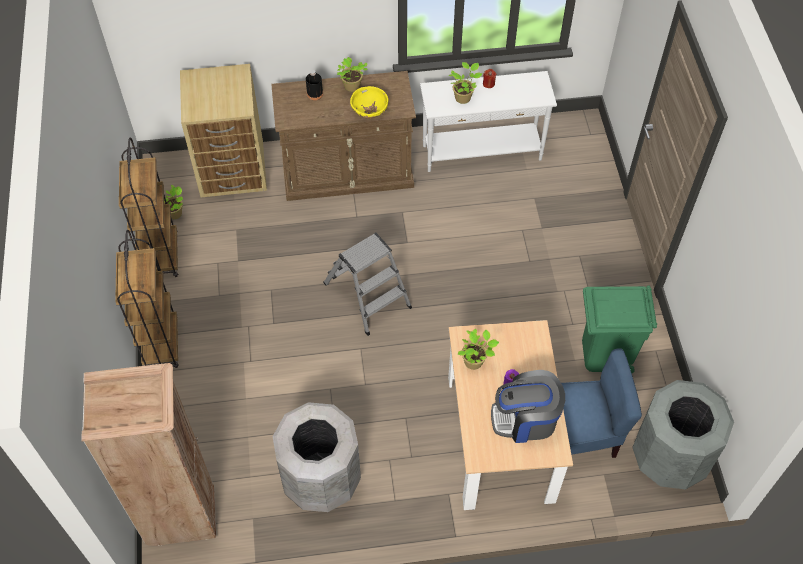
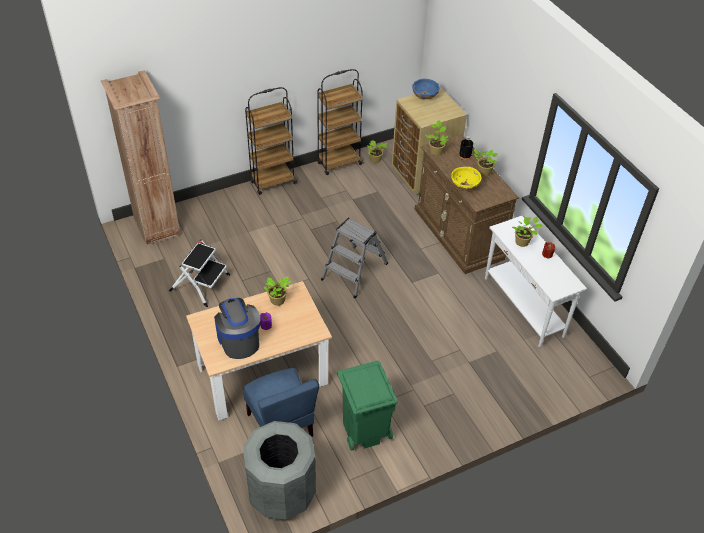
camera: 70 degrees right, 10 degrees down
grey trash can [273,402,361,512] -> step ladder [169,239,230,307]
none -> blue bowl [412,79,440,99]
none -> potted plant [425,120,449,156]

